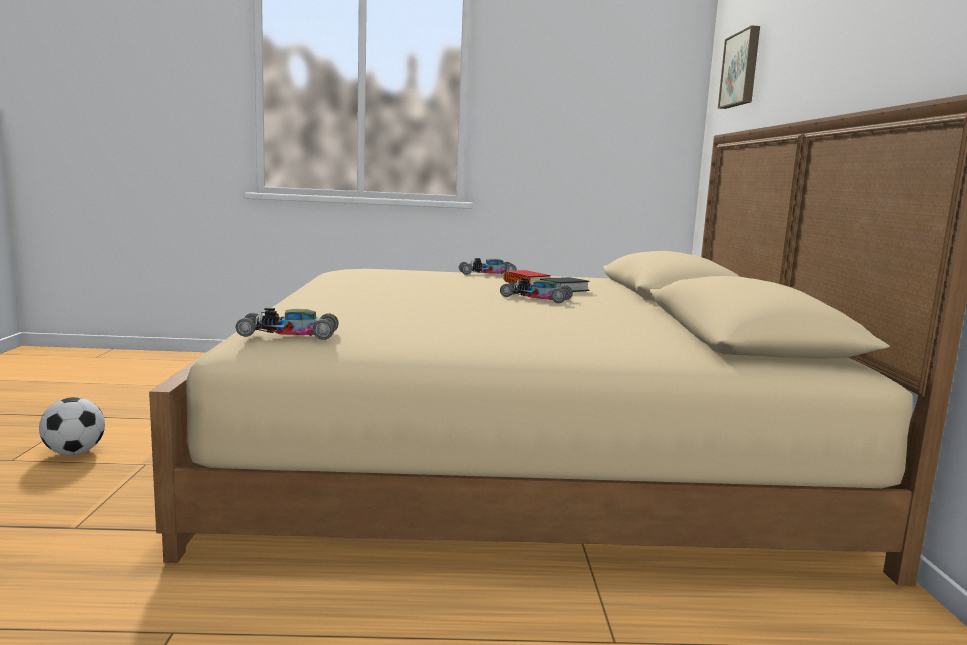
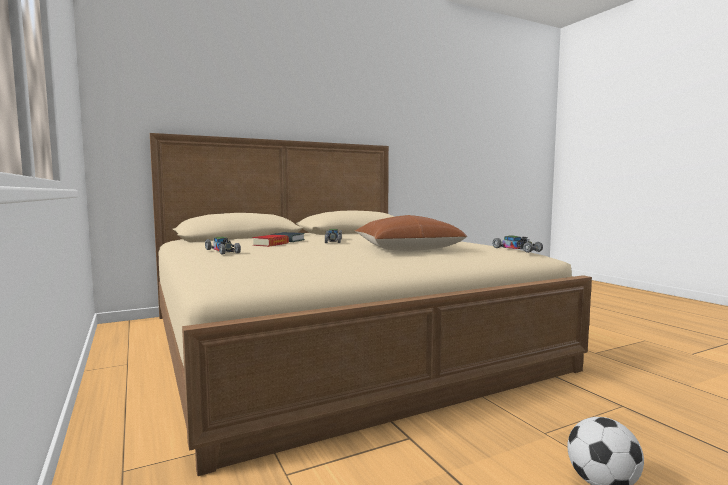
camera: 115 degrees left, 5 degrees down
picture [718,25,760,109] -> none
none -> brown pillow [355,215,467,251]

